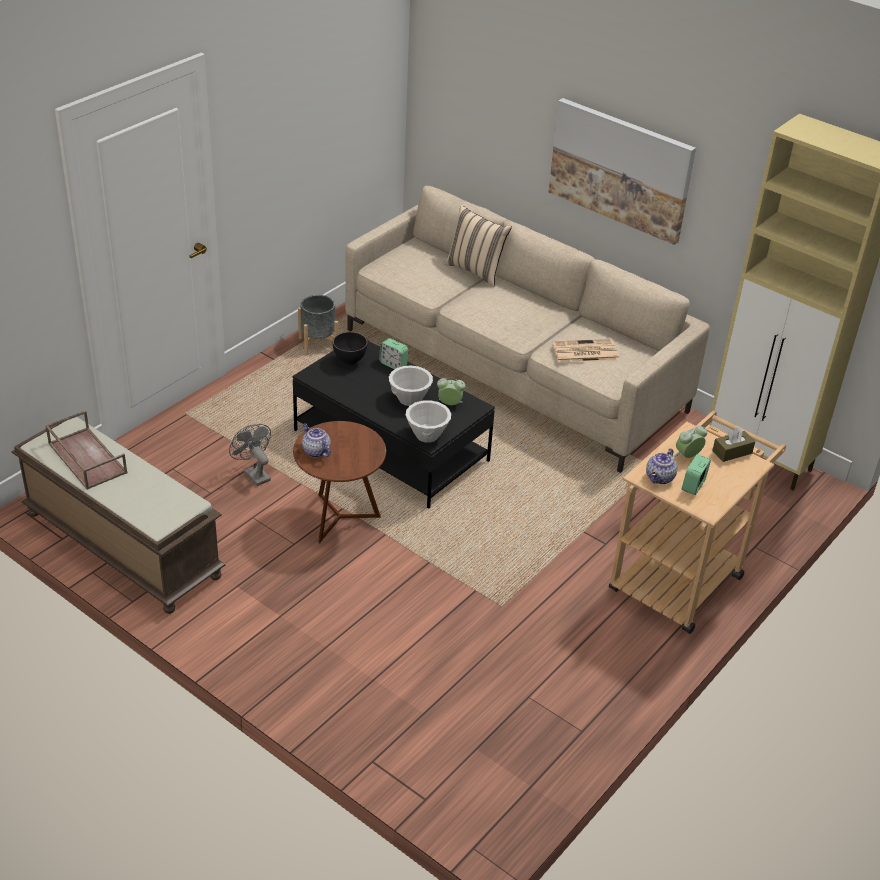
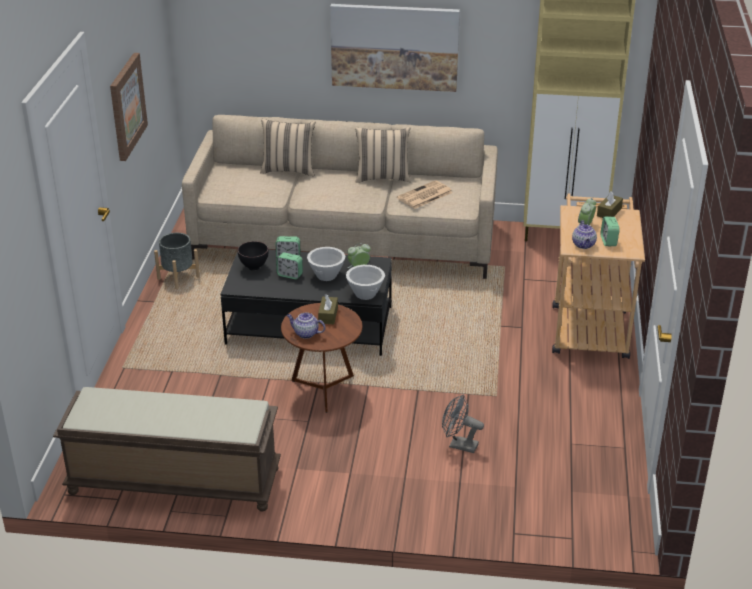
camera: 30 degrees left, 5 degrees down
brown tray [45,410,127,490] -> none
grey fan [229,424,271,486] -> grey fan moved to [442,395,484,453]
none -> picture [110,53,148,161]
none -> alarm clock [276,252,303,279]
none -> brown tissue box [318,294,338,324]
none -> beige pillow [355,126,411,183]

